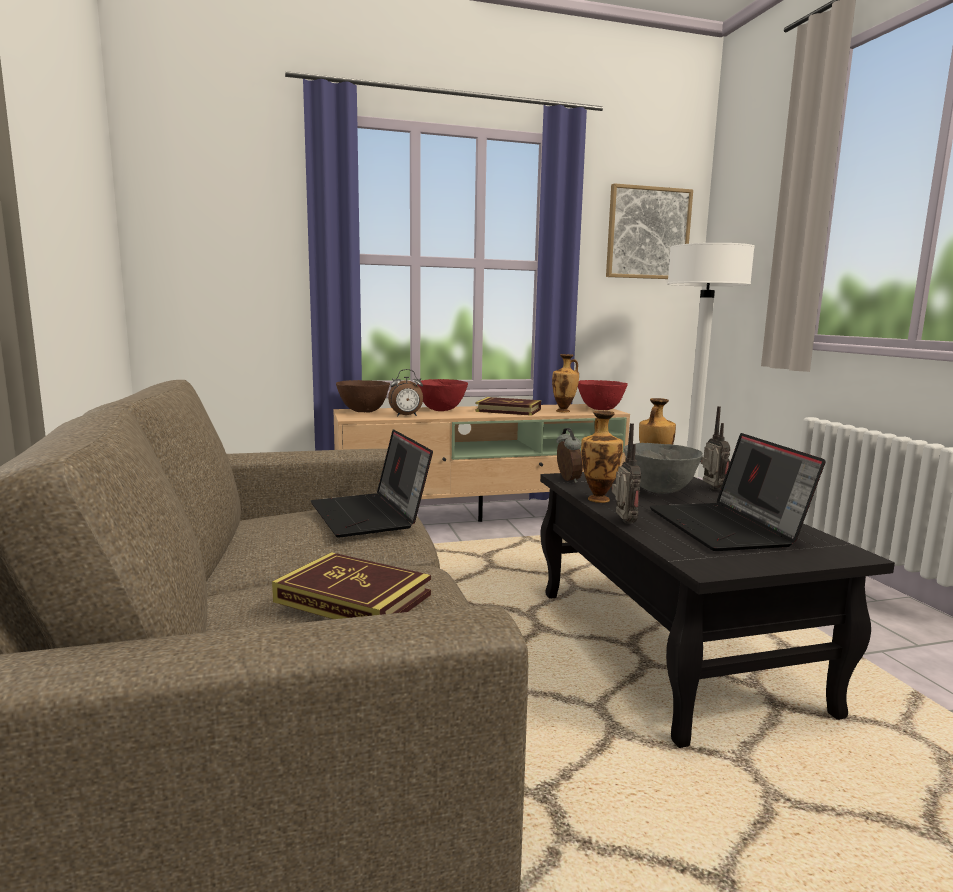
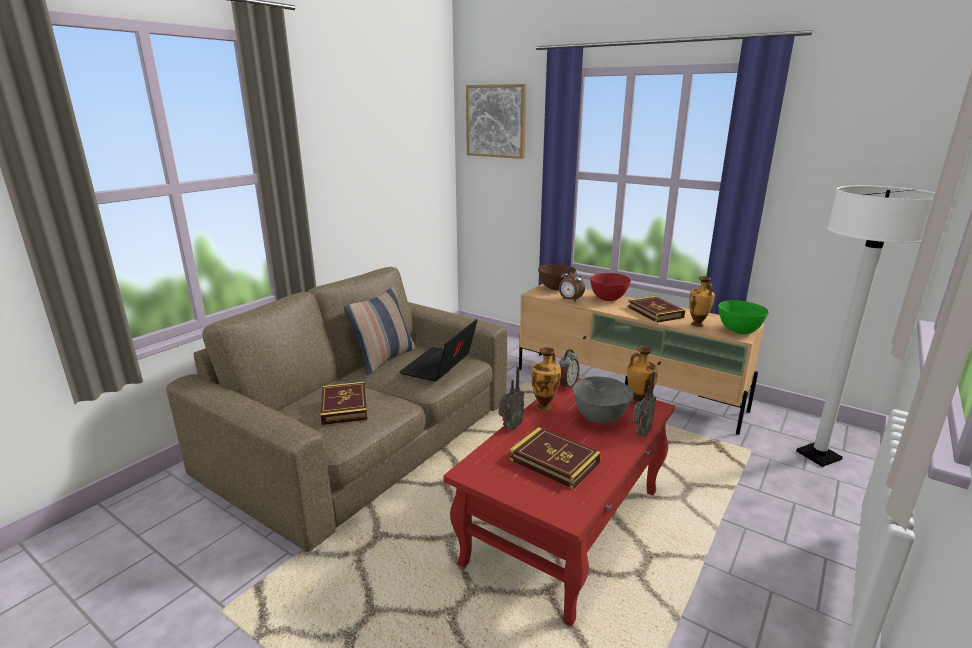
camera: 50 degrees right, 10 degrees up
black coffee table [540,472,895,748] -> red coffee table [443,378,675,626]
red bowl [578,380,628,410] -> green bowl [718,300,769,334]
picture [606,183,693,279] -> picture moved to [466,84,526,159]
laptop [650,433,826,551] -> book [509,427,601,489]
none -> pillow [344,287,415,375]

